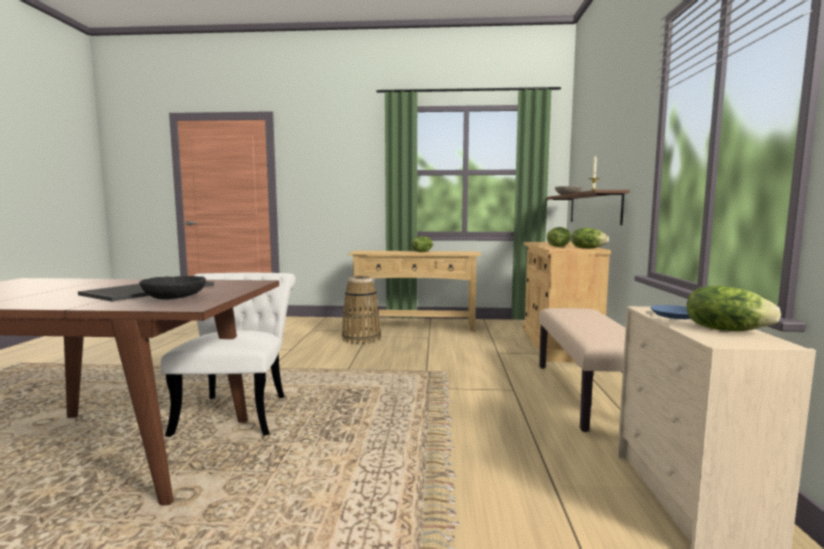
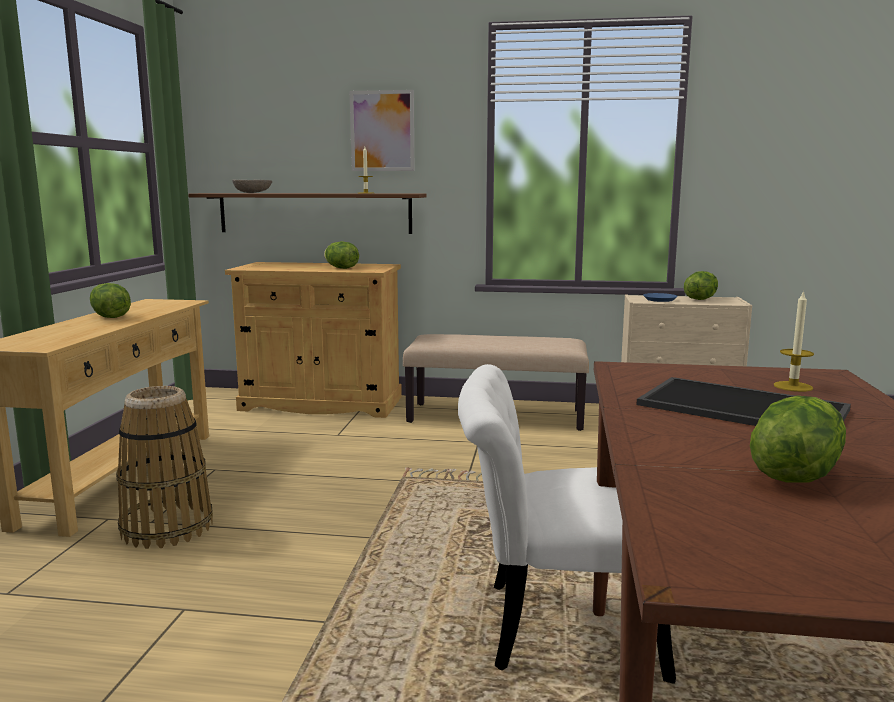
camera: 85 degrees left, 5 degrees up
black bowl [139,276,206,300] -> candle [774,290,814,392]
lettuce [571,228,609,249] -> lettuce moved to [750,396,846,483]
none -> picture [350,90,414,171]

